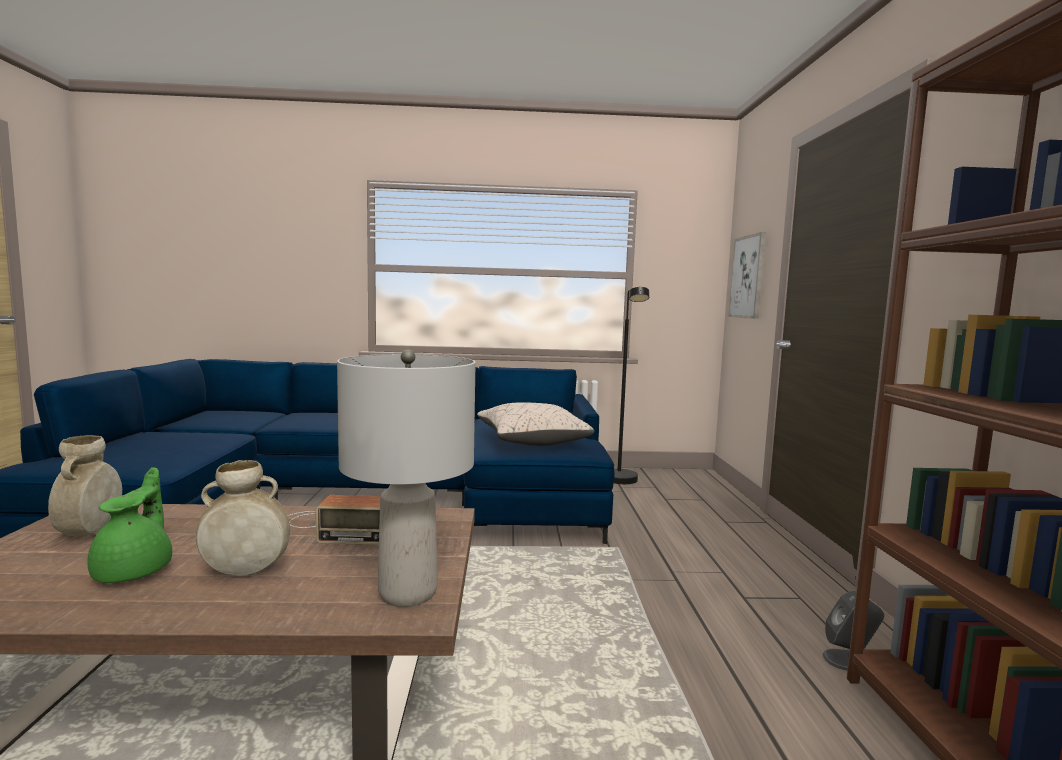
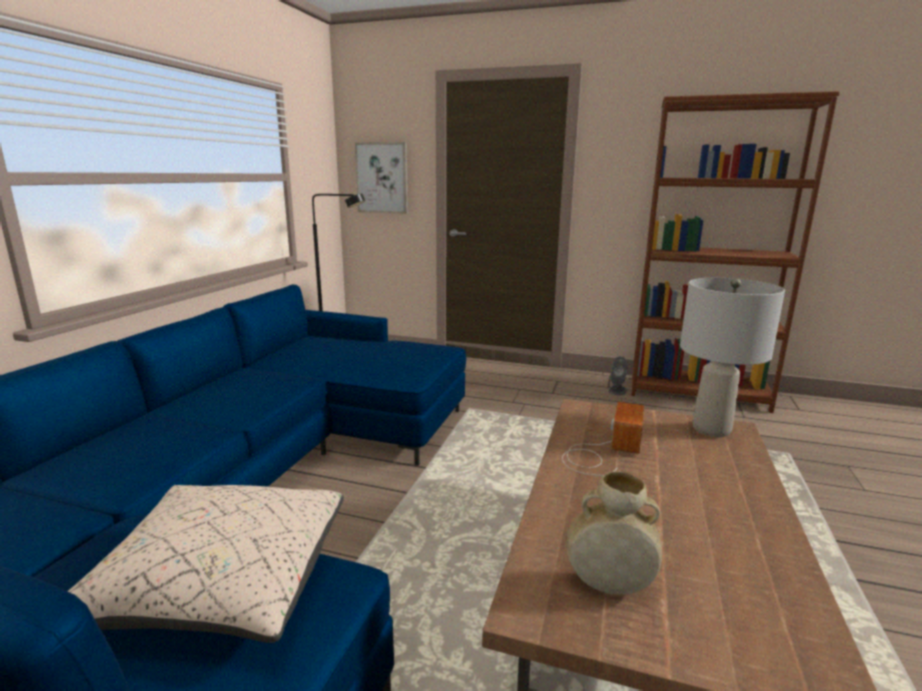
camera: 70 degrees left, 10 degrees up
green teapot [87,467,172,583] -> none
beige vase [196,460,290,576] -> none
beige pillow [477,402,594,446] -> beige pillow moved to [68,485,344,643]

